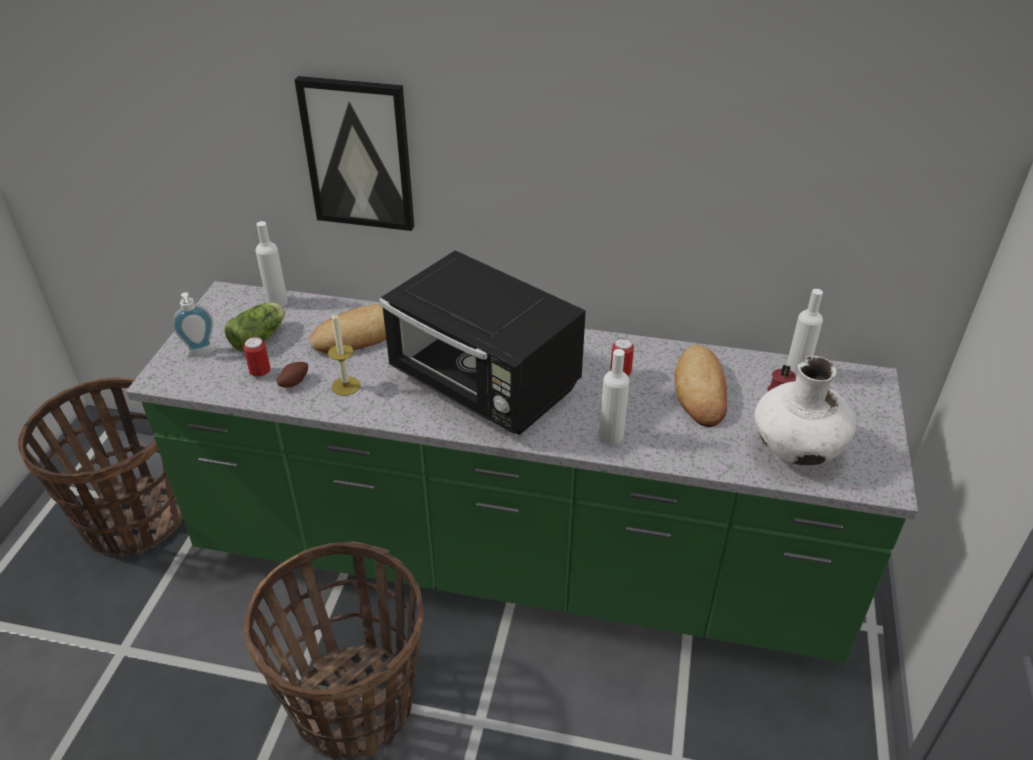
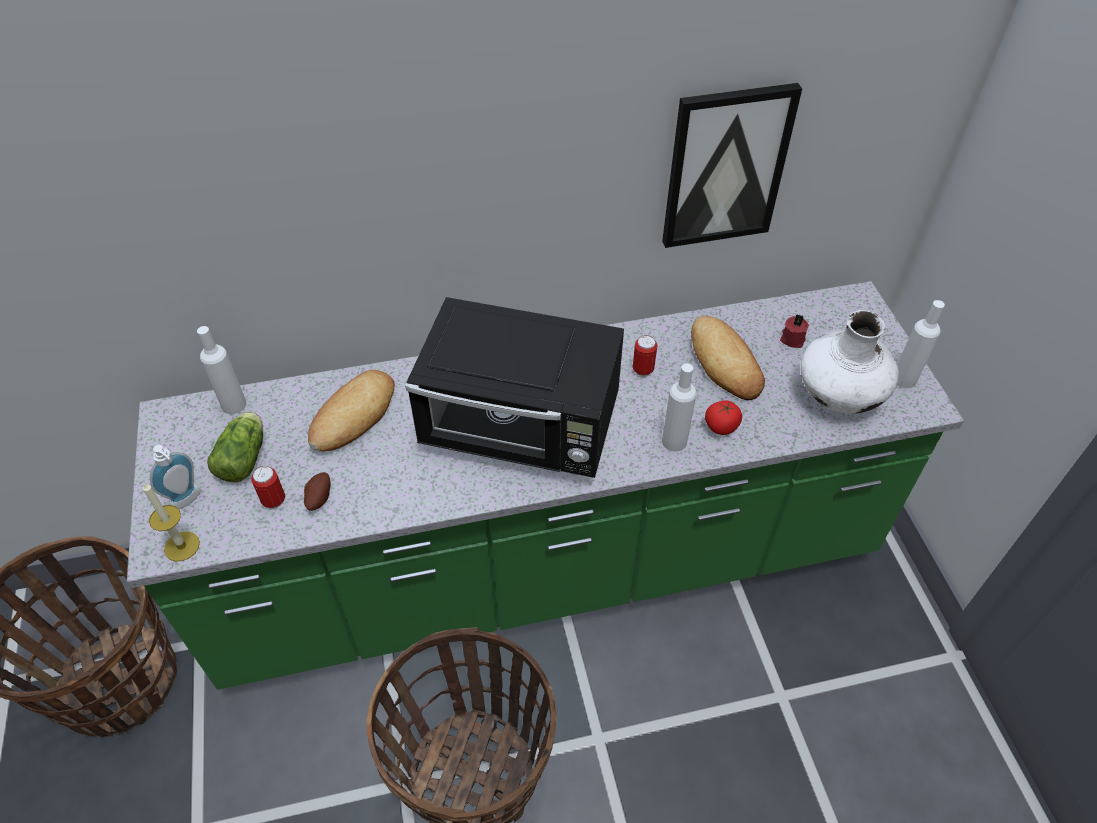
camera: 25 degrees left, 10 degrees up
picture [295,76,414,231] -> picture moved to [662,83,802,248]
candle [328,311,361,396] -> candle moved to [143,483,200,562]
white bottle [786,289,823,377] -> white bottle moved to [897,300,945,388]
none -> tomato [705,400,742,435]

